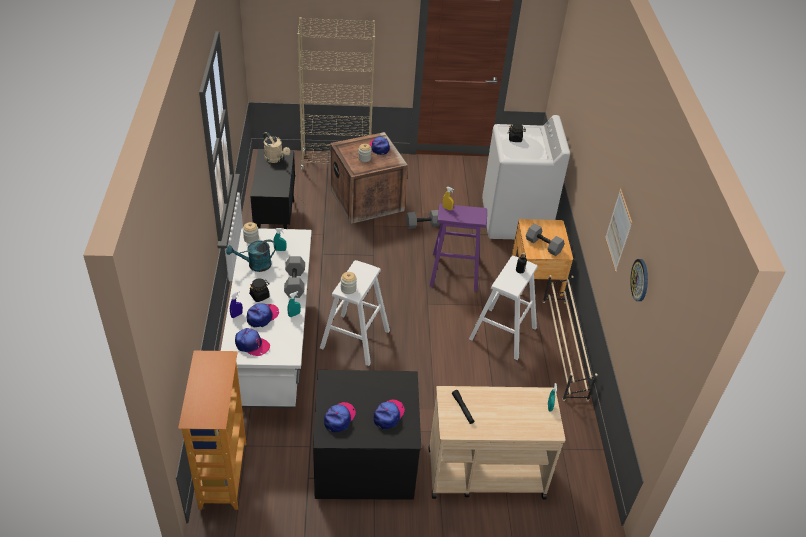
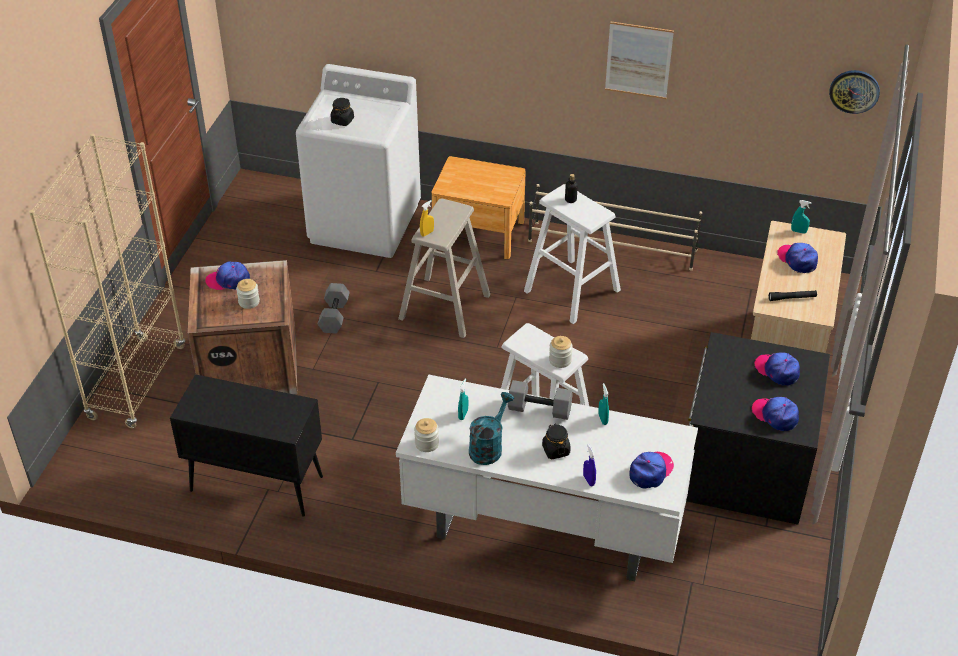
camera: 70 degrees left, 0 degrees up
bookcase [178,350,247,510] -> none
turquoise watering can [226,240,276,272] -> turquoise watering can turned 150 degrees counterclockwise [469,392,514,465]
cap [247,303,279,327] -> cap moved to [777,243,818,273]
beige watering can [263,132,290,163] -> none
purple stool [430,203,487,291] -> beige stool [398,199,490,338]
grey dumbbell [526,223,565,256] -> none
wall clock [630,259,648,301] -> wall clock moved to [829,70,880,114]

